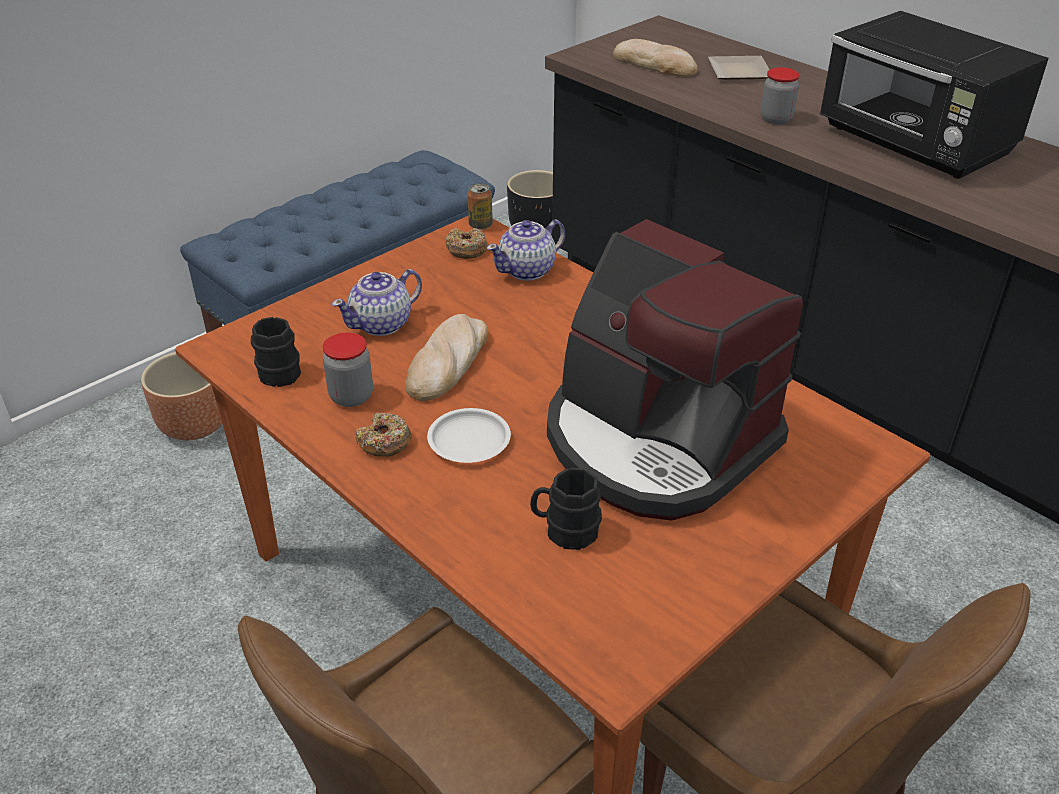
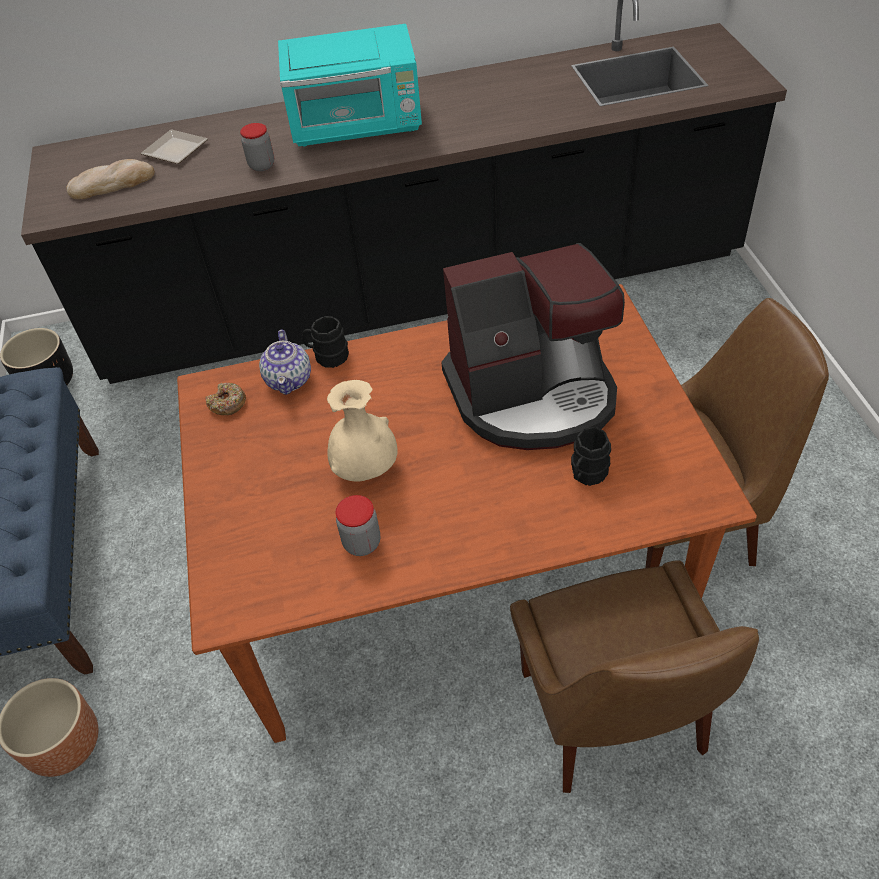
camera: 55 degrees left, 10 degrees up
black mug [251,317,301,387] -> black mug moved to [302,316,349,368]
teapot [332,269,422,336] -> none
donut [355,413,412,457] -> none
bread [405,314,488,401] -> beige vase [327,380,398,482]
white plate [427,408,511,463] -> none
can [467,183,493,230] -> none
black microwave [819,11,1048,179] -> turquoise microwave [278,24,422,147]

